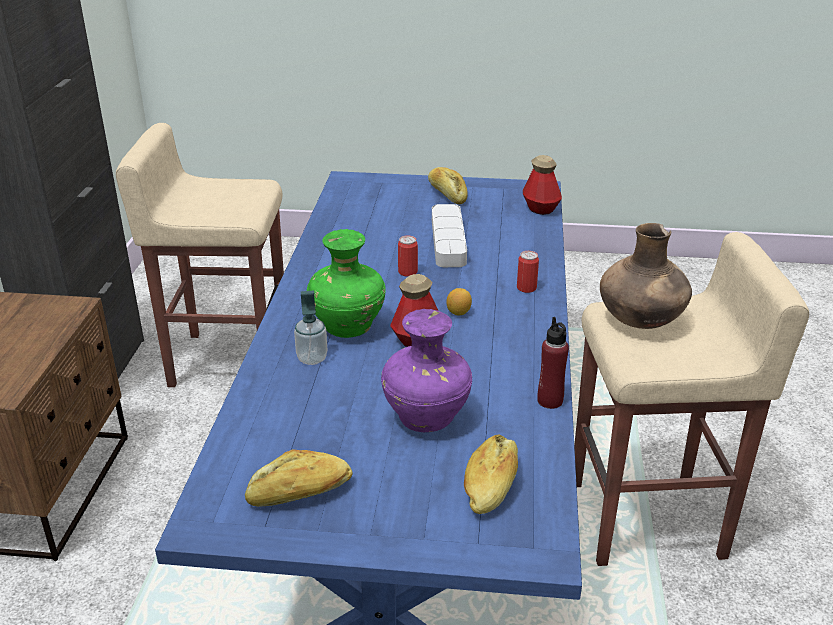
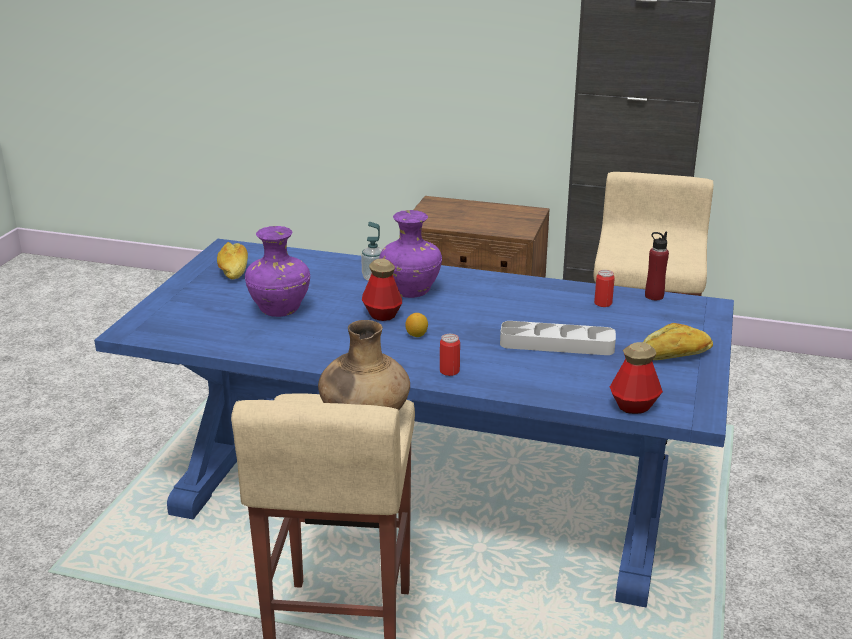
camera: 100 degrees right, 5 degrees down
green vase [307,229,386,338] -> purple vase [379,210,442,298]
can [398,236,418,277] -> can moved to [594,270,615,307]
bread [464,434,518,514] -> none
red bottle [537,317,569,409] -> red bottle moved to [645,231,669,300]

